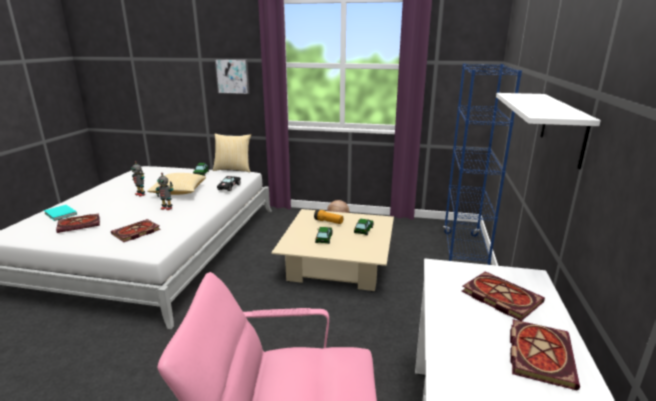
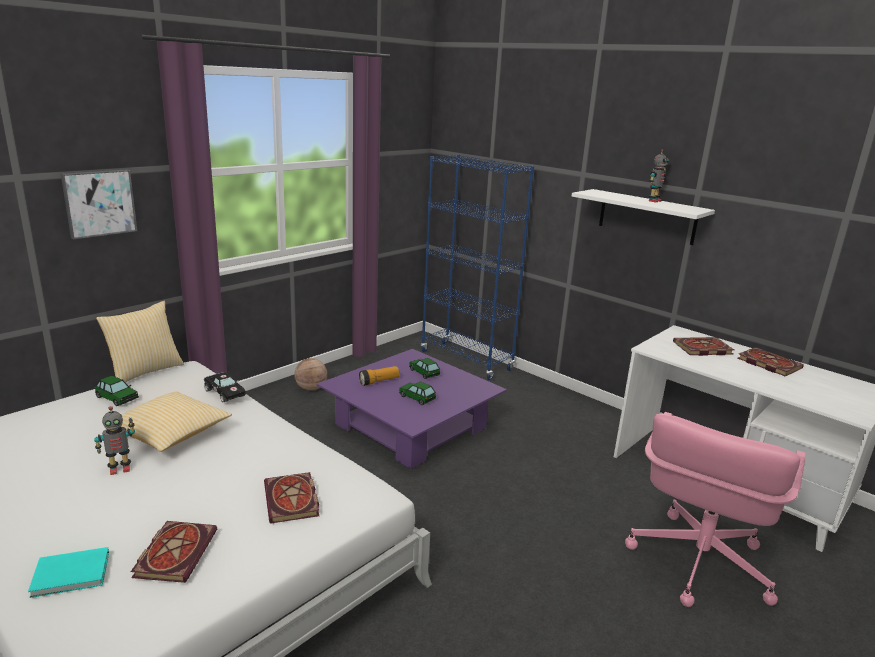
camera: 60 degrees left, 0 degrees up
toy robot [156,173,173,210] -> toy robot moved to [649,150,669,202]
beige coffee table [271,209,394,291] -> purple coffee table [317,349,507,469]

